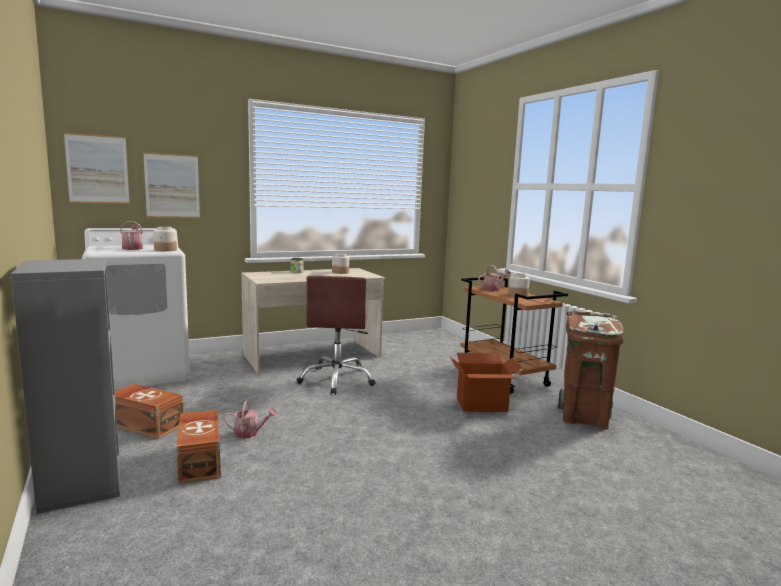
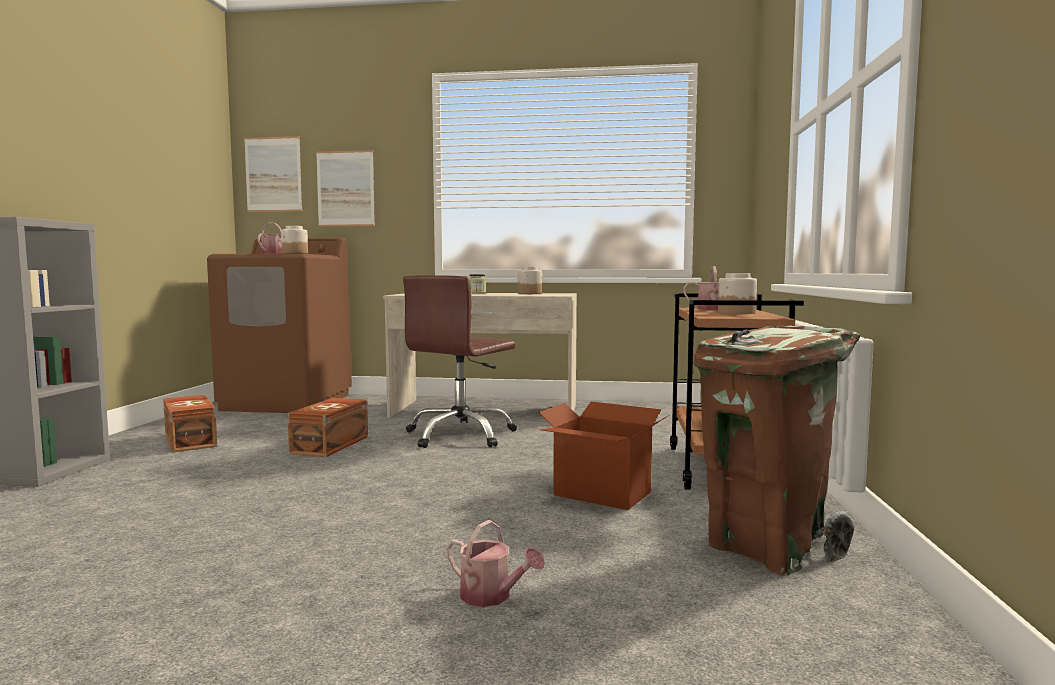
camera: 35 degrees right, 5 degrees down
white washing machine [82,228,190,390] -> brown washing machine [207,238,352,413]
brown storage box [177,409,221,484] -> brown storage box moved to [287,398,368,457]
watering can [224,400,277,439] -> watering can moved to [446,520,545,607]

